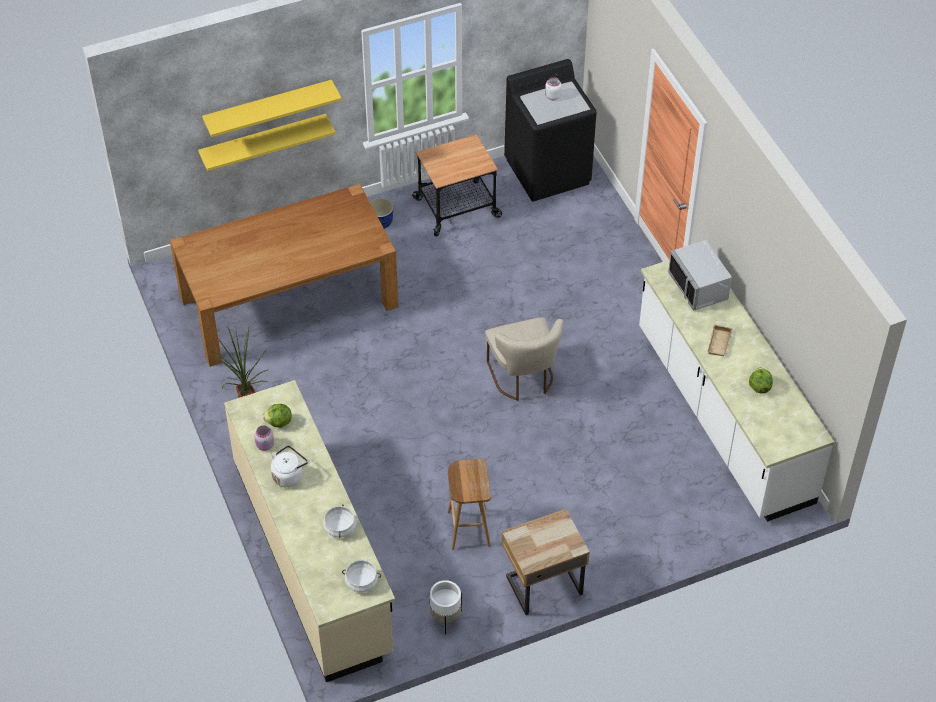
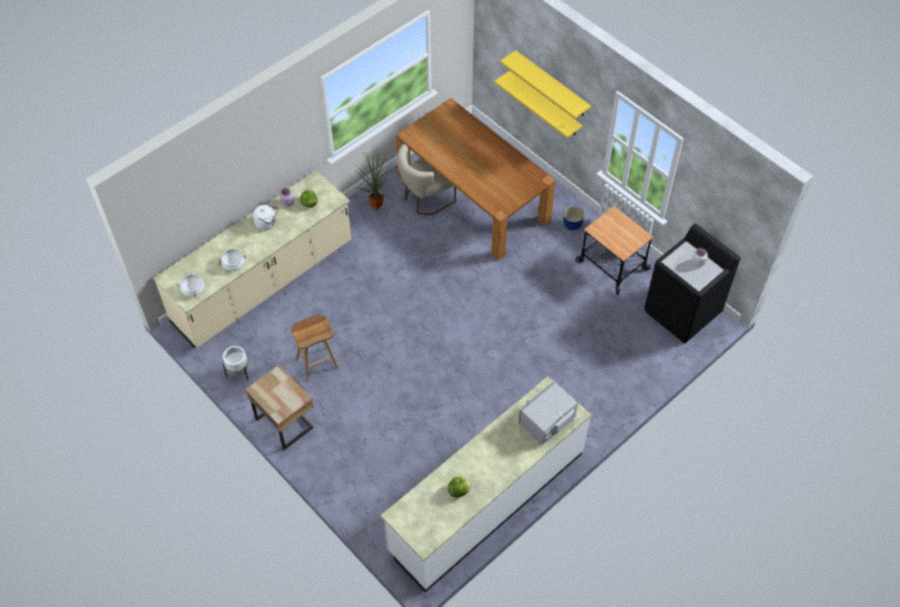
camera: 70 degrees right, 5 degrees up
beige chair [485,317,564,401] -> beige chair moved to [397,144,456,215]
beige tray [707,324,733,356] -> none

